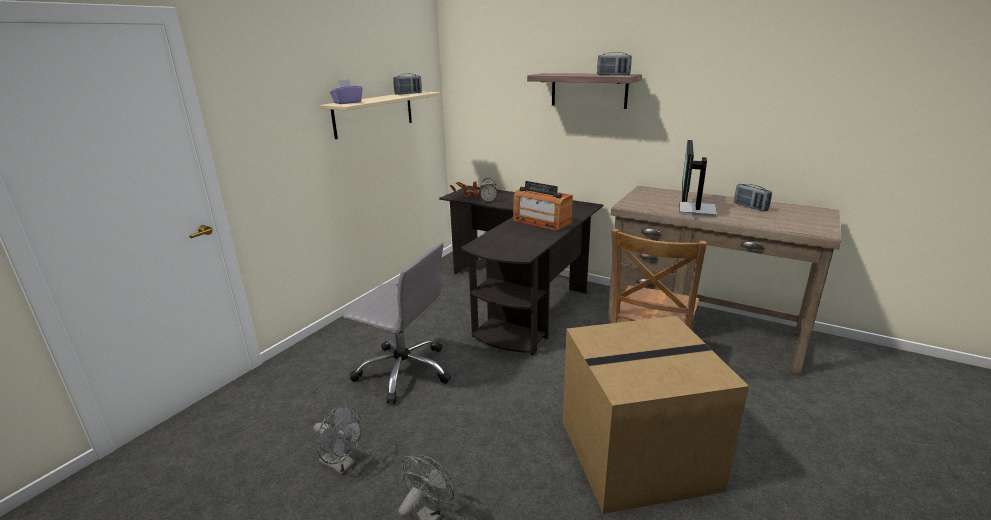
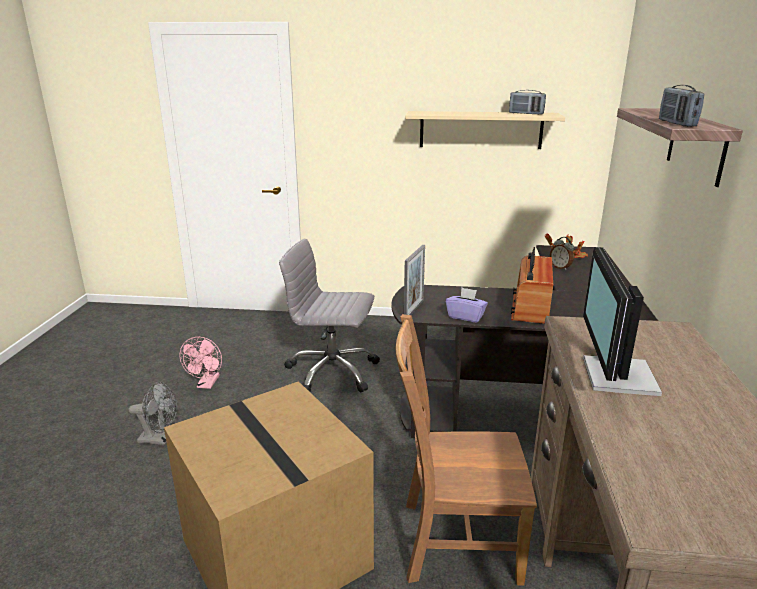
camera: 65 degrees right, 0 degrees up
grey fan [314,405,362,475] -> pink fan [179,337,222,389]
purple tissue box [330,79,363,104] -> purple tissue box moved to [446,287,488,323]
grey office chair [343,242,451,404] -> grey office chair turned 105 degrees clockwise [279,239,380,392]
monitor [679,140,717,217] -> monitor turned 75 degrees counterclockwise [583,247,662,396]
radio [734,184,772,211] -> none
none -> picture frame [404,245,425,315]

